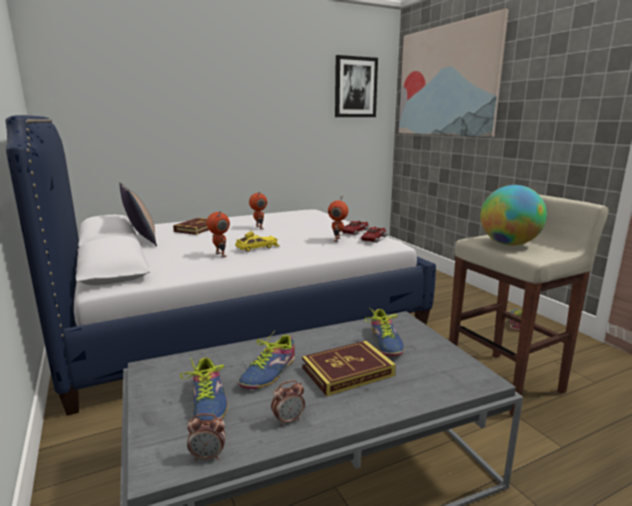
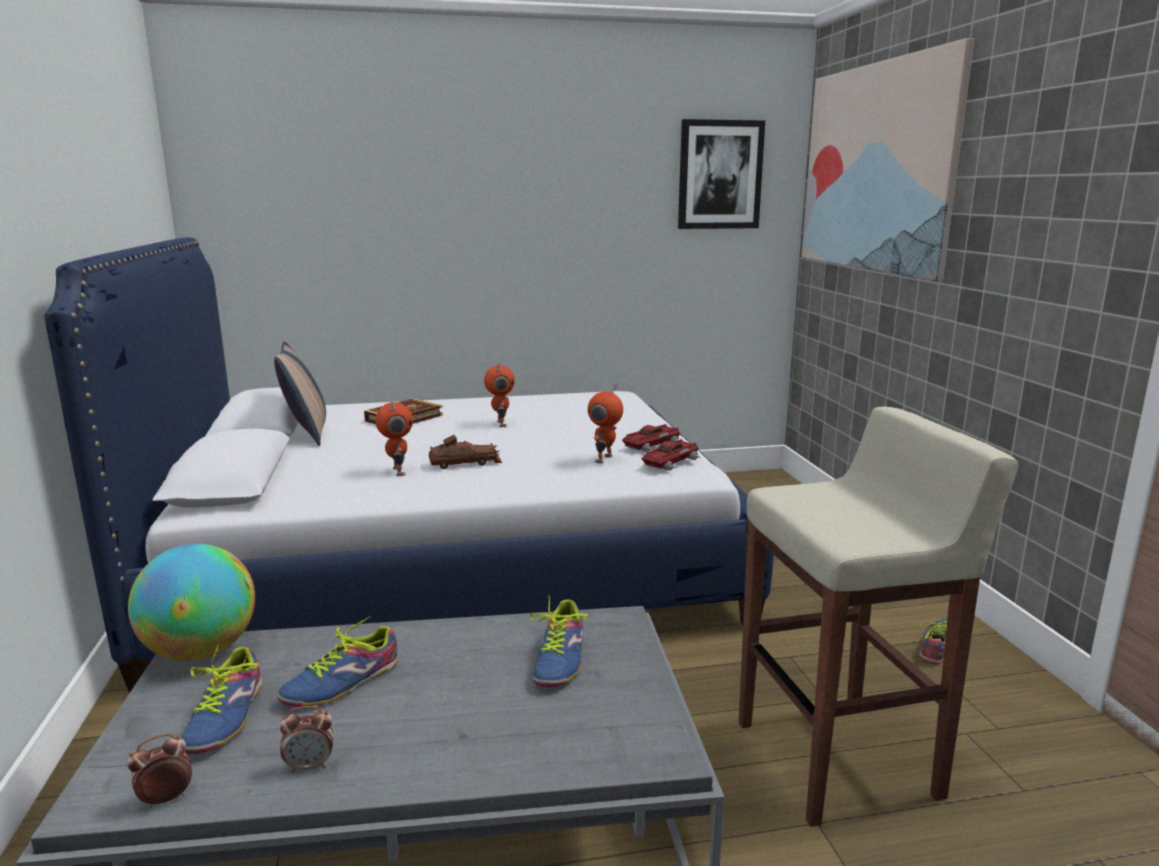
camera: 15 degrees right, 0 degrees up
alarm clock [187,413,226,461] -> alarm clock turned 135 degrees clockwise [127,733,192,808]
yellow toy car [235,231,279,252] -> brown toy car [429,435,502,469]
book [302,341,396,396] -> none
globe [480,185,547,246] -> globe moved to [128,544,255,661]

